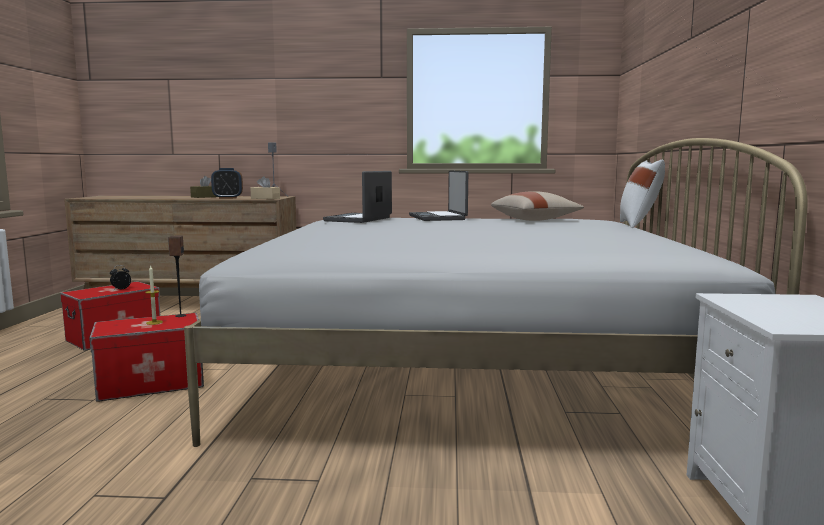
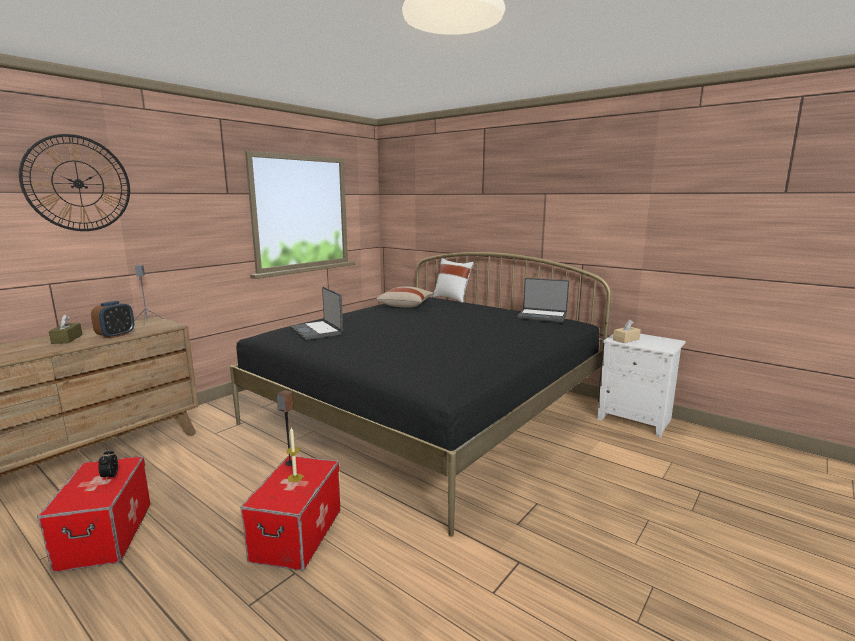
camera: 55 degrees left, 5 degrees up
white bed [184,138,807,447] -> black bed [230,252,611,537]
beige tissue box [251,176,280,199] -> beige tissue box moved to [613,319,641,343]
laptop [409,170,468,221] -> laptop moved to [517,278,569,323]
none -> wall clock [19,134,130,231]

